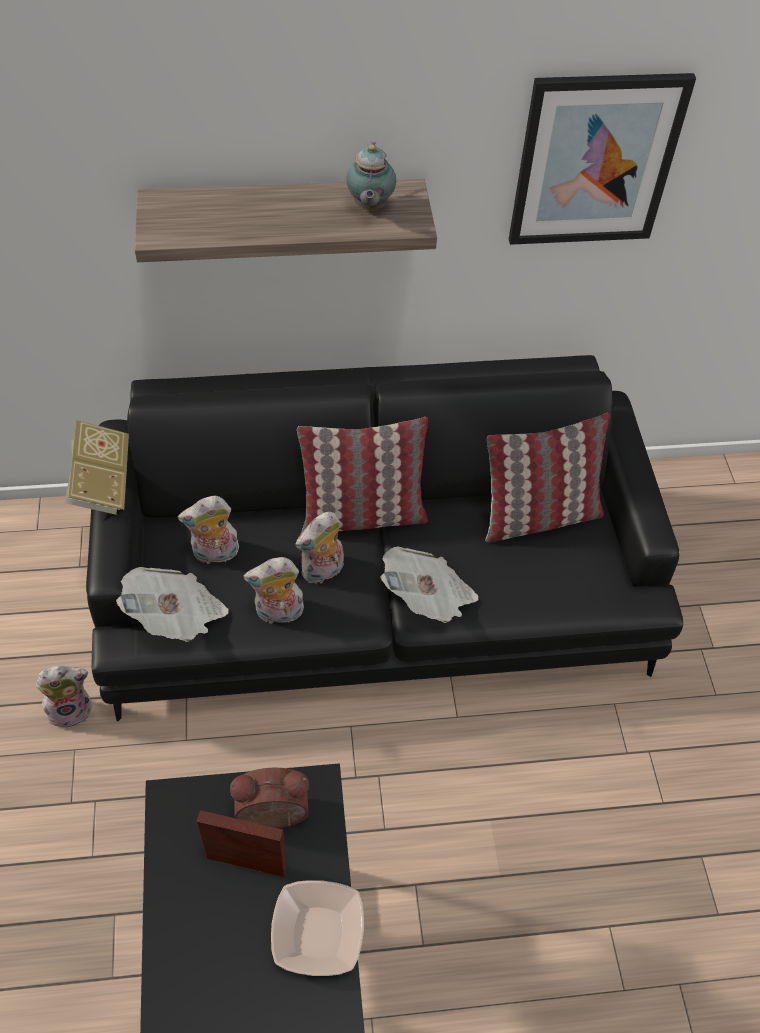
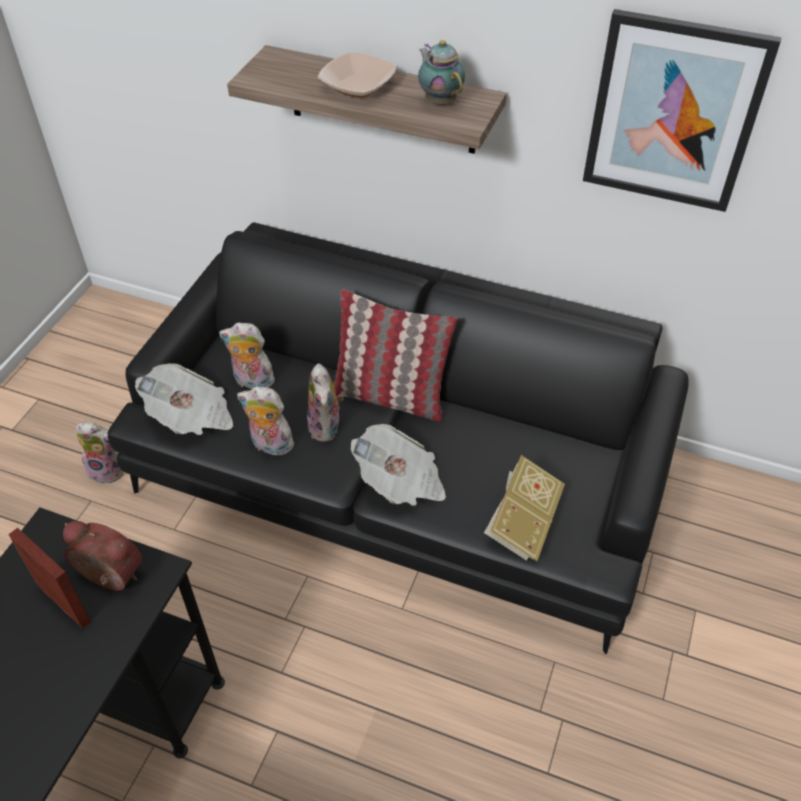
camera: 30 degrees right, 5 degrees down
book [65,420,129,515] -> book moved to [484,455,565,561]
bowl [271,880,364,976] -> bowl moved to [318,52,396,98]
plush toy [295,512,344,584] -> plush toy turned 90 degrees counterclockwise [307,363,344,442]
teapot [347,142,396,210] -> teapot turned 120 degrees clockwise [418,40,465,105]
pillow [485,413,609,543] -> none

